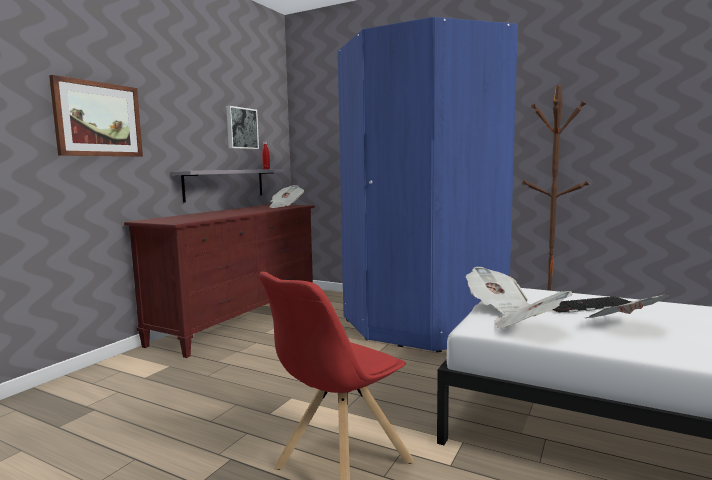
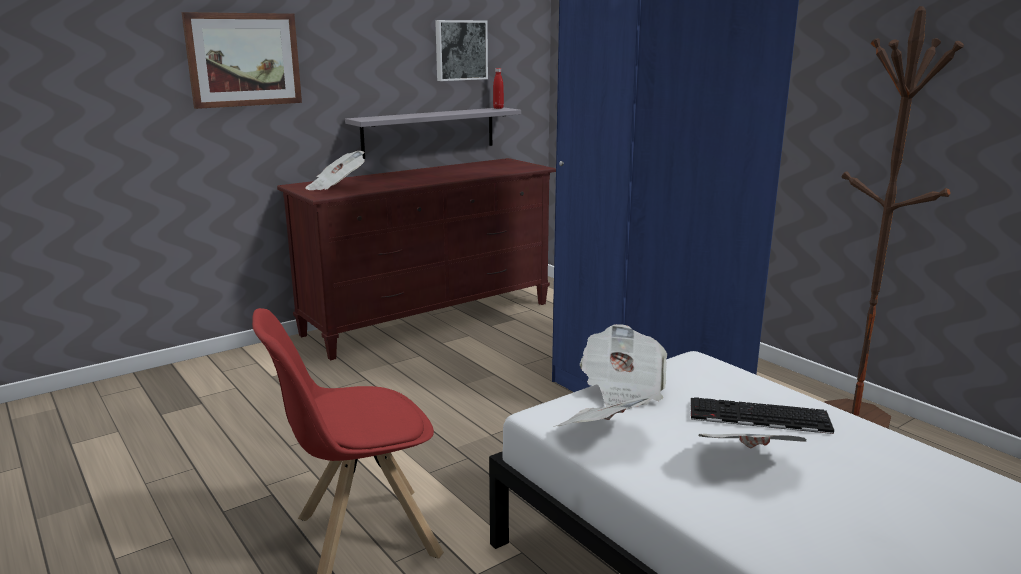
camera: 25 degrees right, 10 degrees up
newspaper [269,185,304,208] -> newspaper moved to [305,151,365,190]

